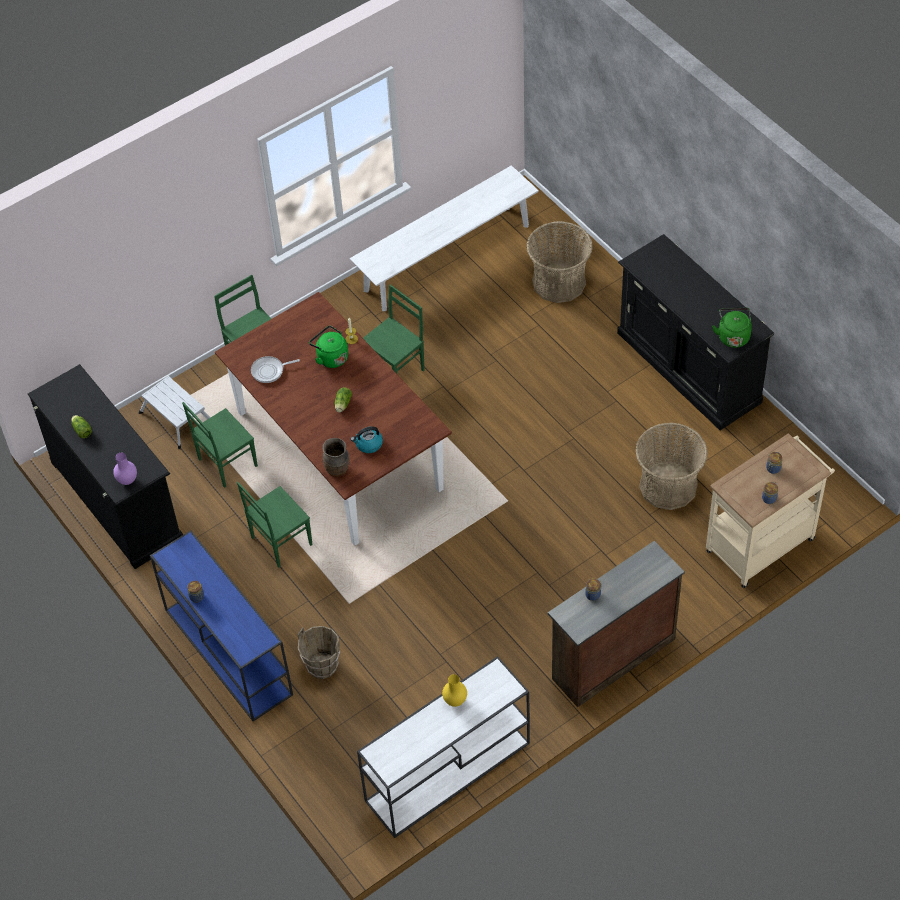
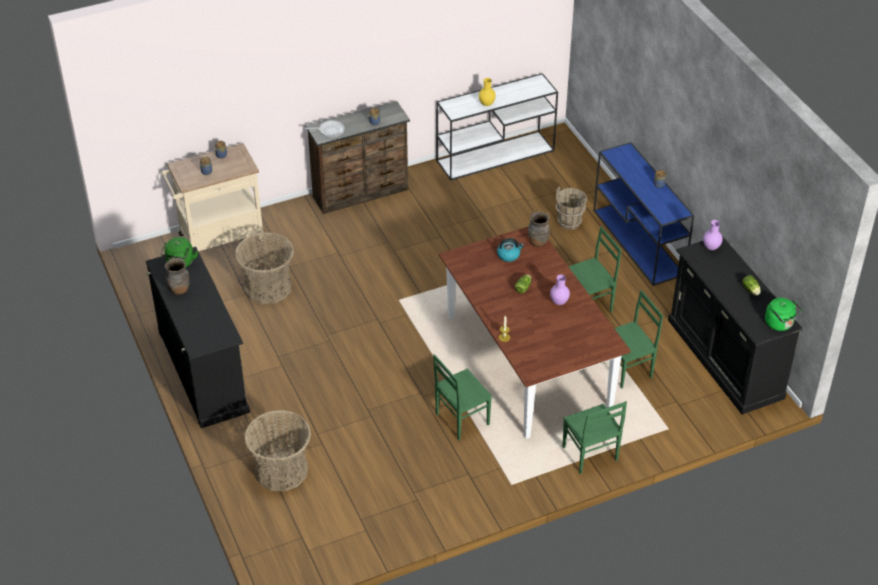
camera: 170 degrees left, 10 degrees down
white step ladder [139,376,210,449] -> none
frying pan [251,356,300,383] -> frying pan moved to [305,120,345,138]
green kettle [309,326,348,368] -> green kettle moved to [765,298,803,331]
white bench [350,165,539,311] -> none
none -> brown vase [165,258,189,295]
none -> purple vase [550,275,570,305]

